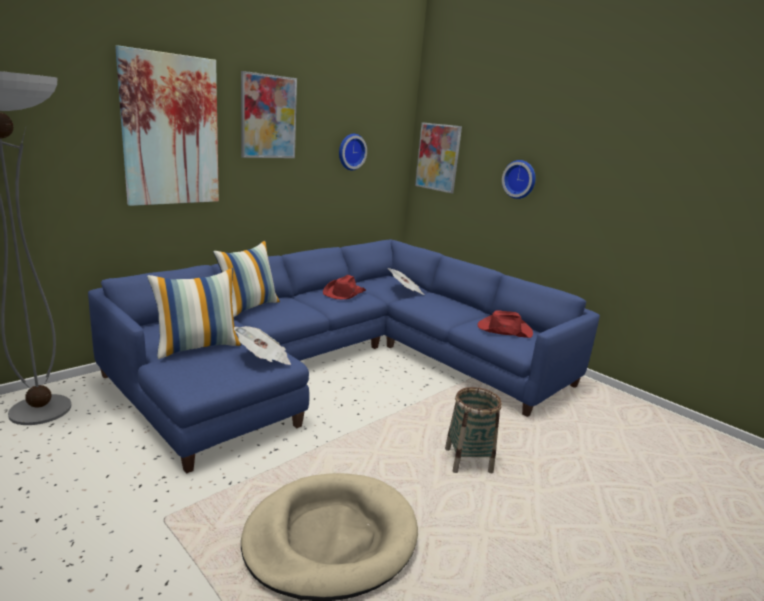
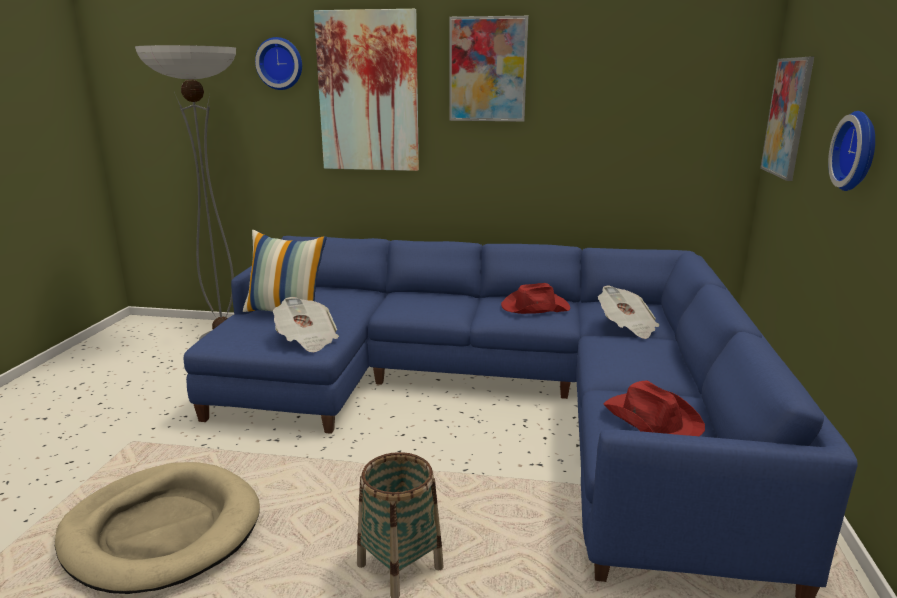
camera: 55 degrees right, 0 degrees up
pillow [213,241,280,317] -> none
wall clock [339,134,367,170] -> wall clock moved to [255,37,302,90]

